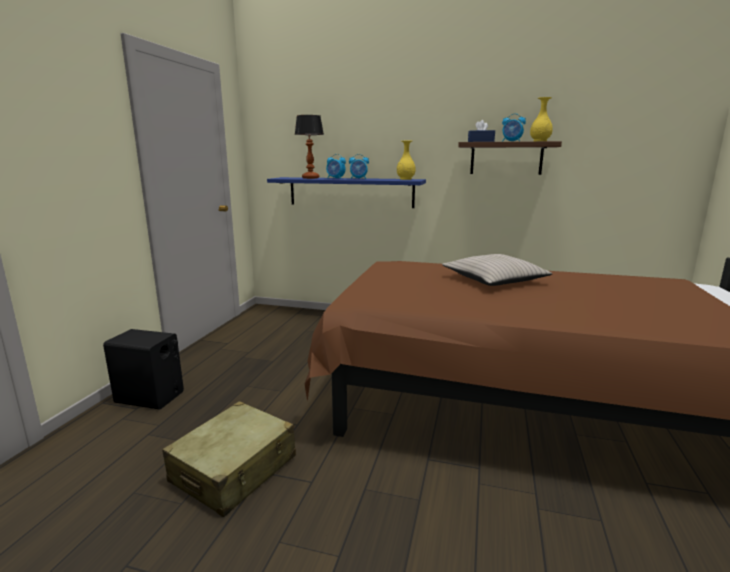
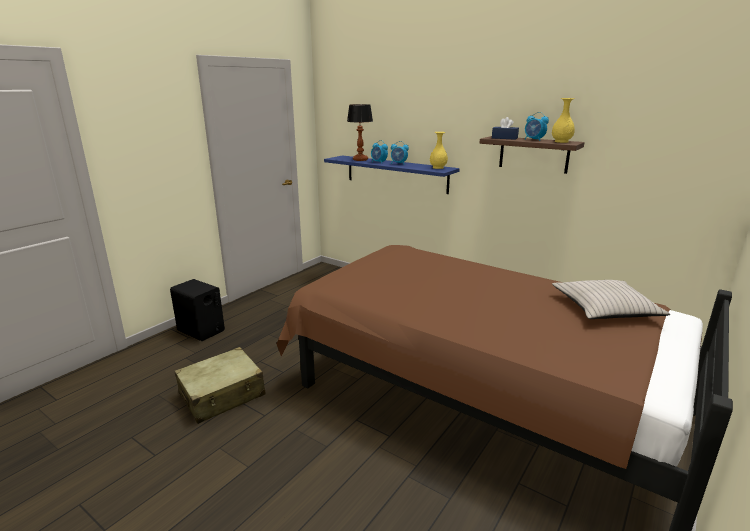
camera: 20 degrees right, 5 degrees up
beige pillow [442,254,553,286] -> beige pillow moved to [552,280,670,319]

